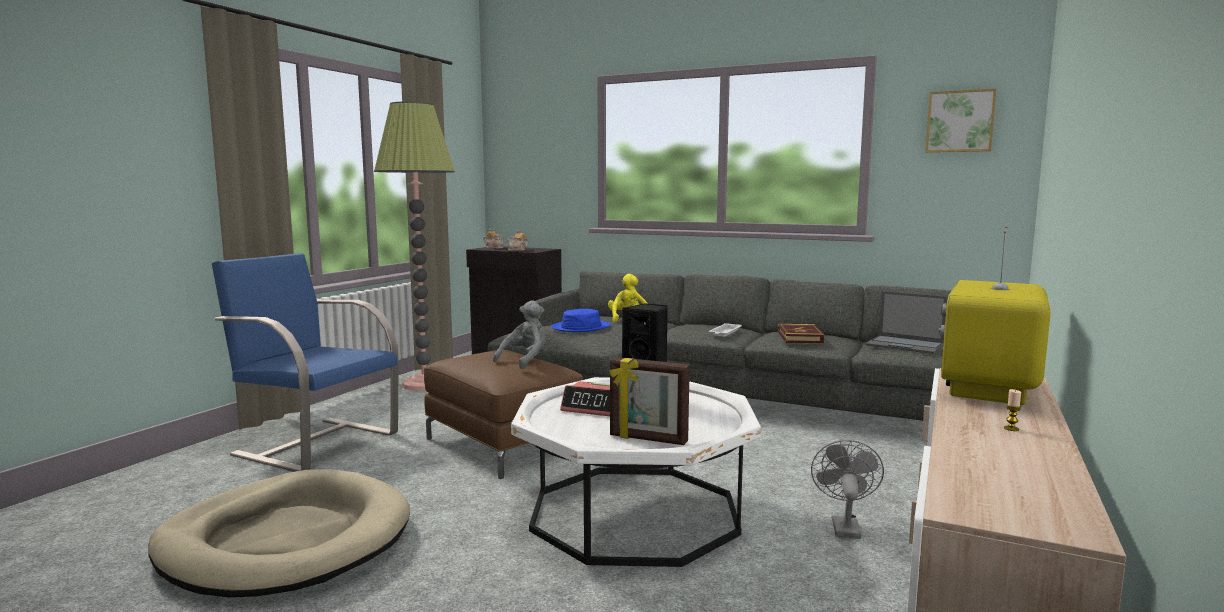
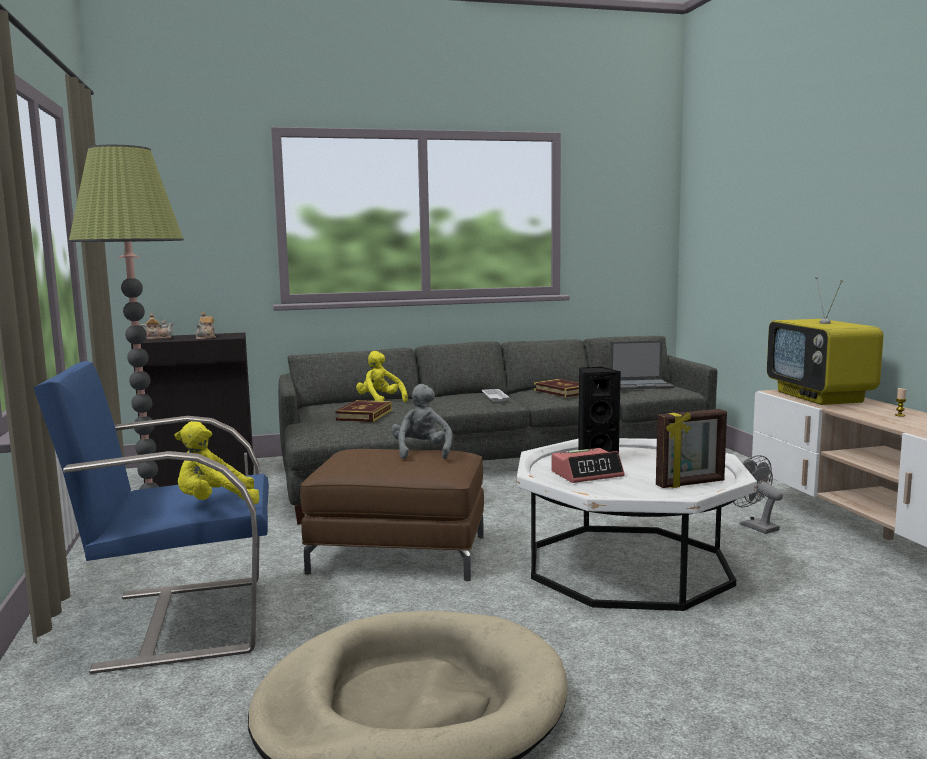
camera: 40 degrees left, 0 degrees up
blue hat [551,309,611,332] -> book [335,400,392,422]
picture [925,88,997,152] -> none
none -> yellow plush toy [174,421,260,504]

